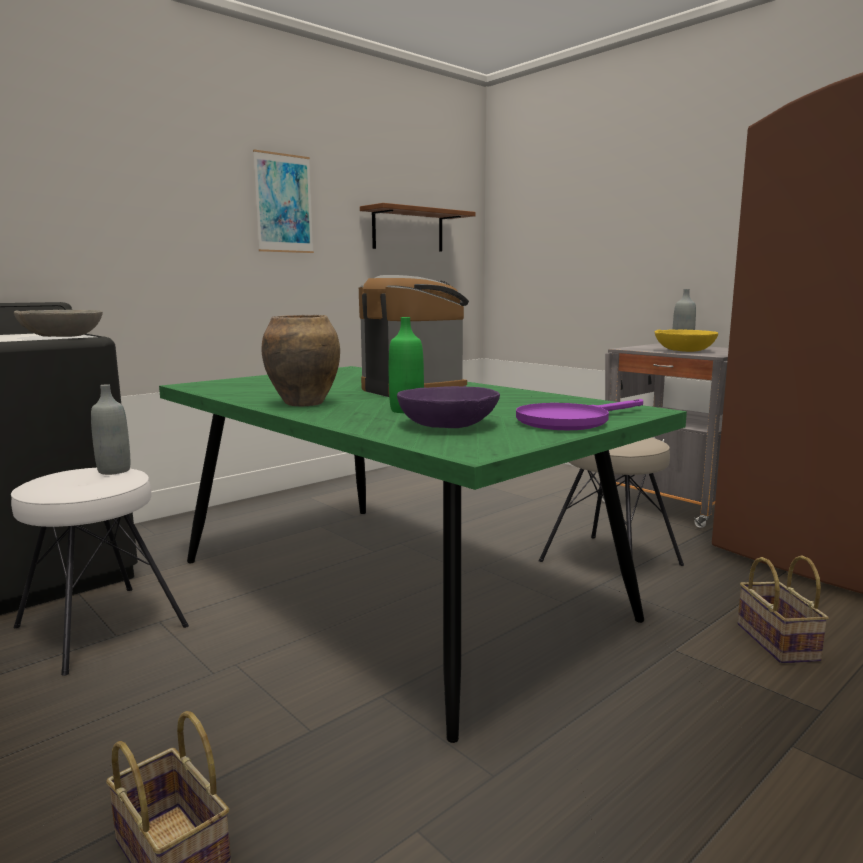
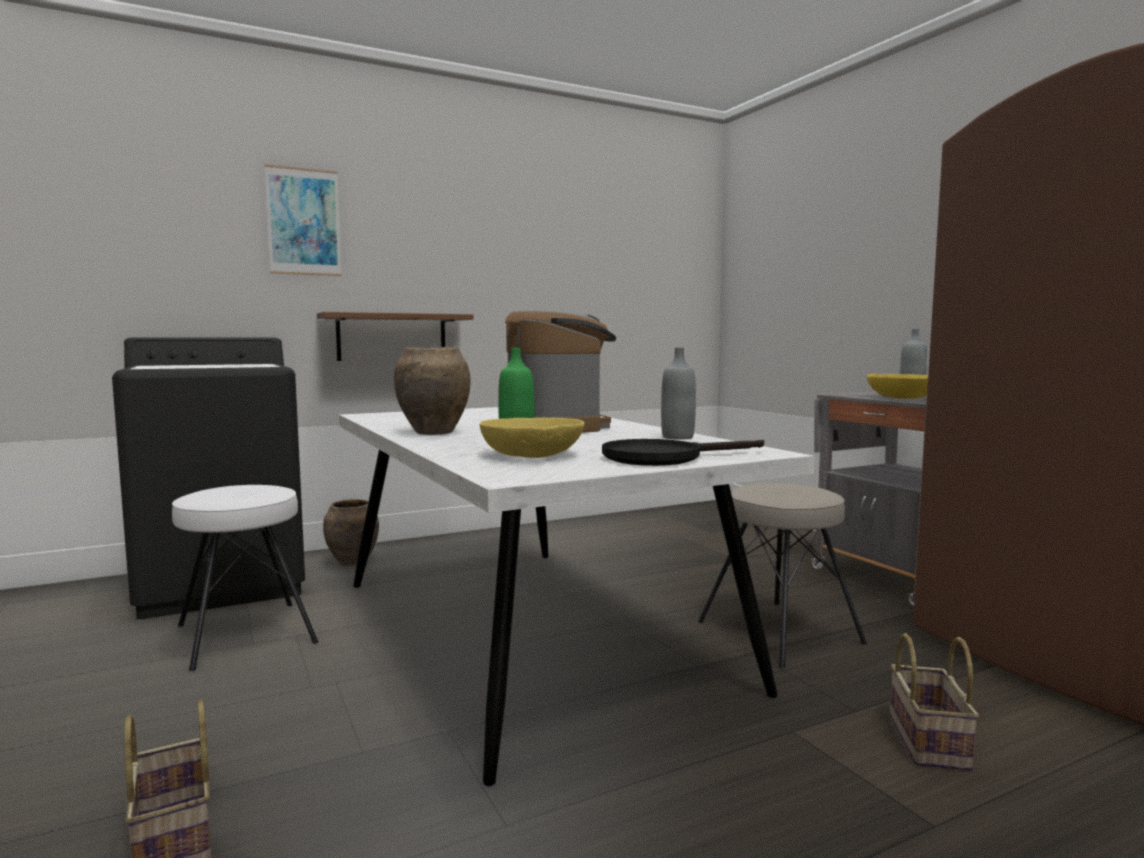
camera: 15 degrees right, 5 degrees down
grey bowl [14,310,103,337] -> none
grey bottle [91,384,130,475] -> grey bottle moved to [661,347,696,440]
green dining table [159,366,687,743] -> white dining table [339,407,814,786]
picture [253,149,314,253] -> picture moved to [265,164,342,276]
brown shelf [360,203,476,252] -> brown shelf moved to [317,312,473,361]
purple bowl [397,386,500,428] -> yellow bowl [480,418,584,458]
purple frying pan [516,399,643,430] -> black frying pan [602,439,764,466]
none -> brown vase [323,499,379,566]

